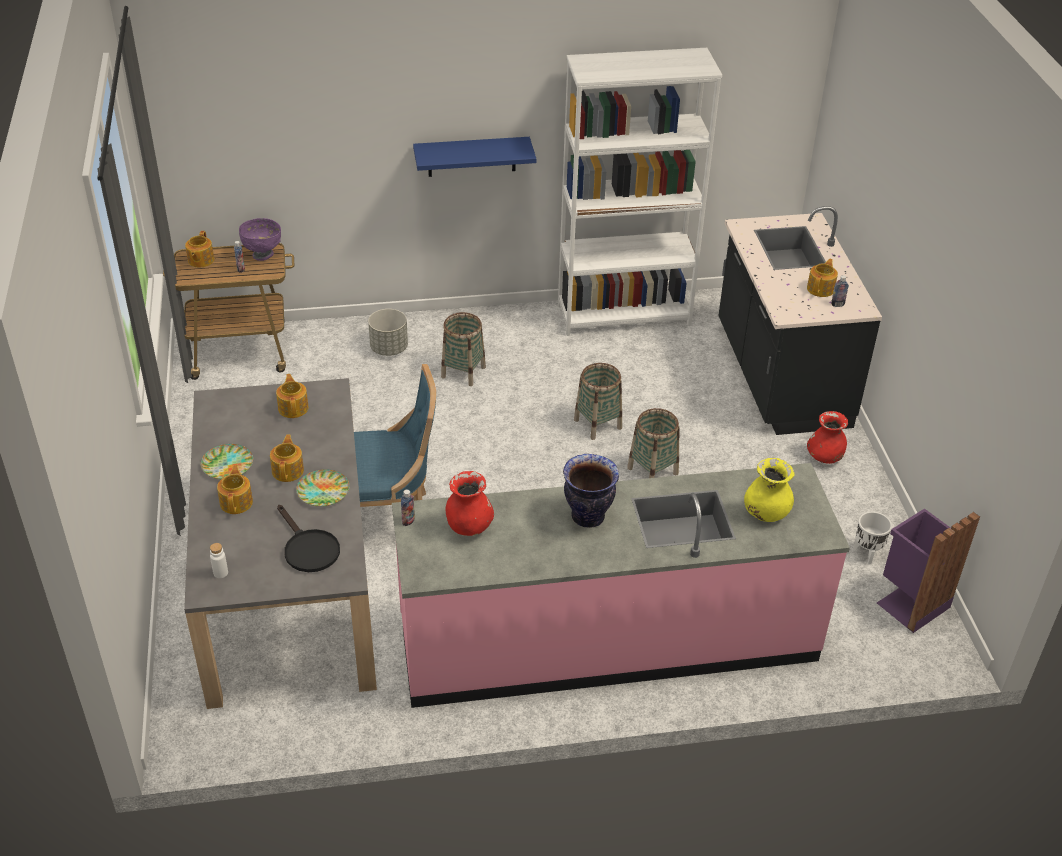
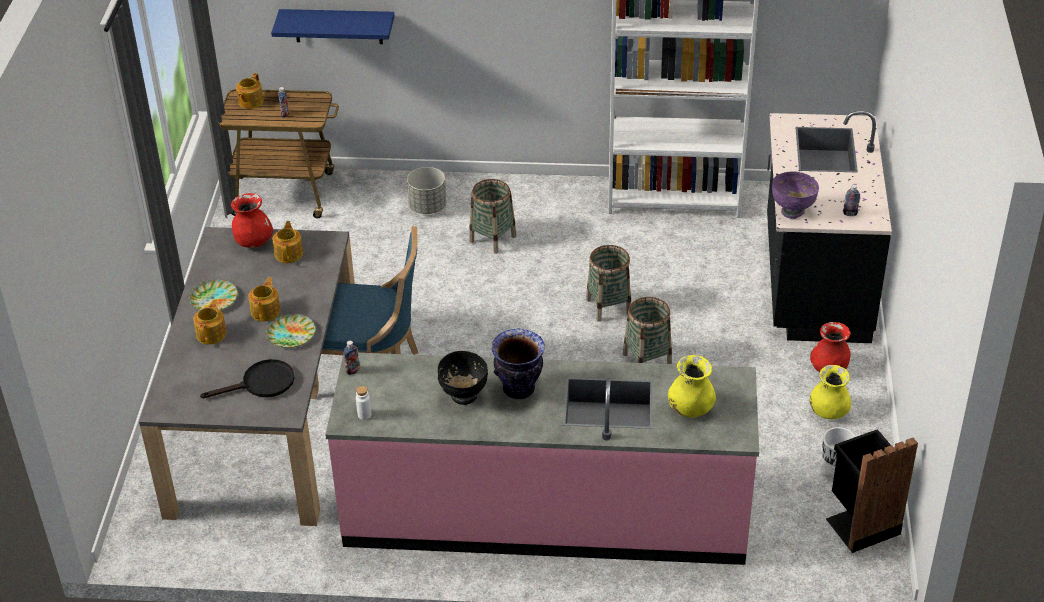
camera: 15 degrees right, 0 degrees up
white bottle [210,543,228,578] -> white bottle moved to [356,386,371,420]
purple bowl [239,218,281,261] -> purple bowl moved to [772,171,819,219]
black frying pan [277,505,340,572] -> black frying pan turned 90 degrees counterclockwise [200,359,294,398]
blue shelf [413,137,536,177] -> blue shelf moved to [271,9,395,44]
red vase [446,471,494,536] -> red vase moved to [231,193,273,248]
teapot [807,259,838,297] -> none
purple trash can [877,508,980,633] -> black trash can [826,429,918,553]
none -> black bowl [438,351,488,405]
none -> yellow vase [810,365,851,419]

